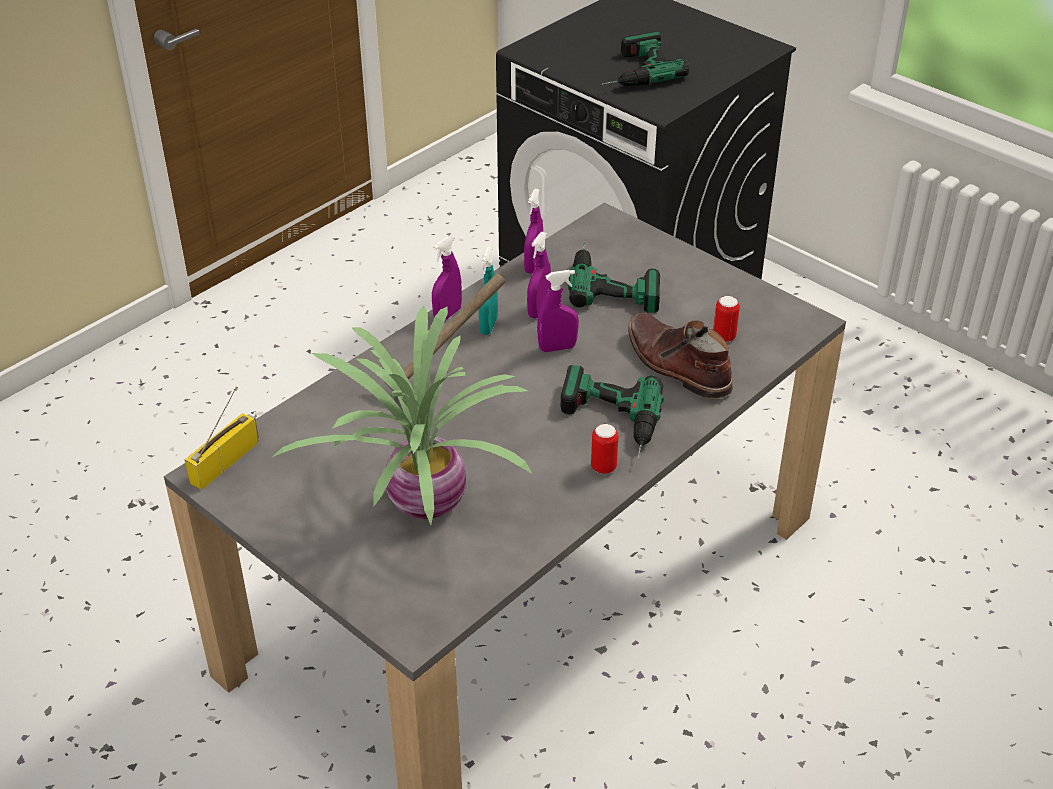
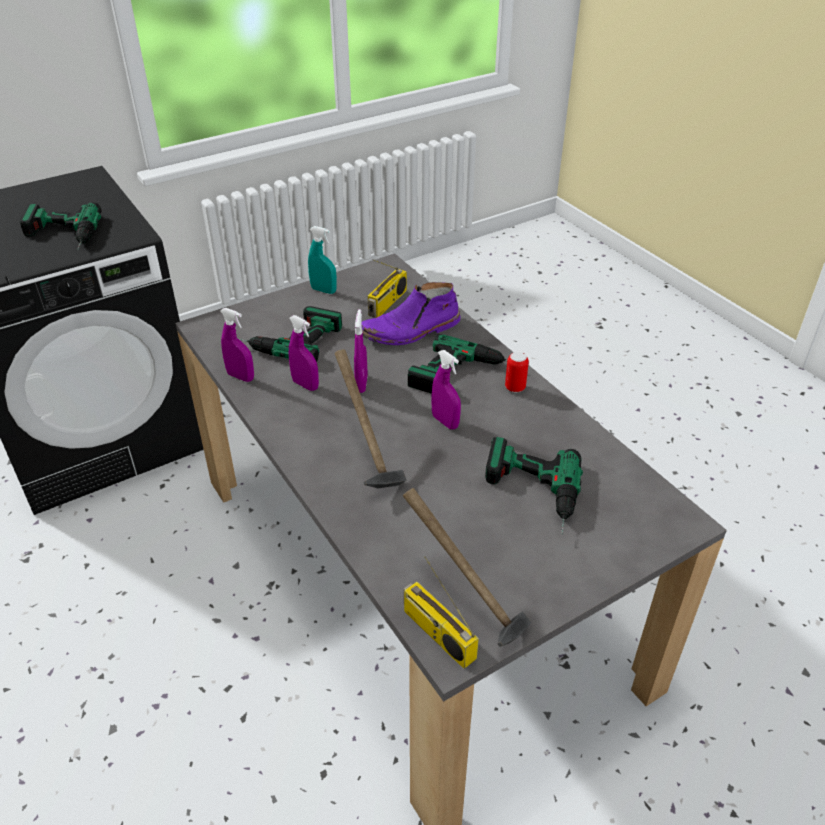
camera: 75 degrees left, 0 degrees up
potted plant [271,306,532,525] -> power drill [485,437,583,534]
purple spray bottle [432,236,462,321] -> purple spray bottle moved to [431,350,461,429]
turquoise spray bottle [479,247,498,335] -> turquoise spray bottle moved to [308,226,337,294]
brown boot [628,313,733,399] -> purple boot [361,282,460,345]
can [713,296,740,342] -> radio [368,260,407,318]
none -> hammer [403,488,531,647]

